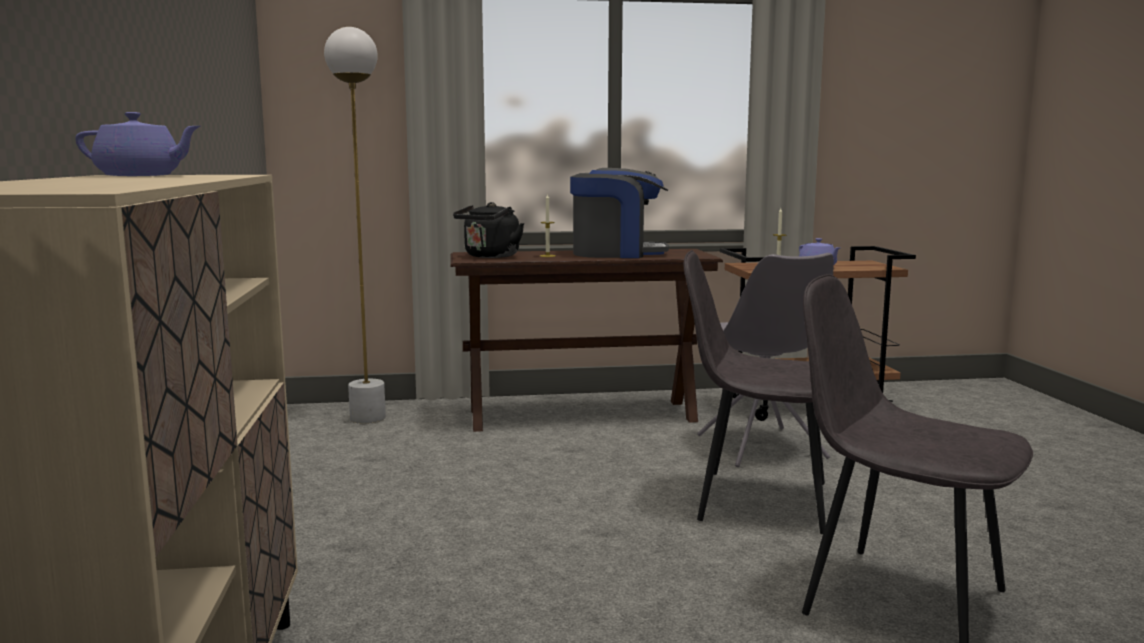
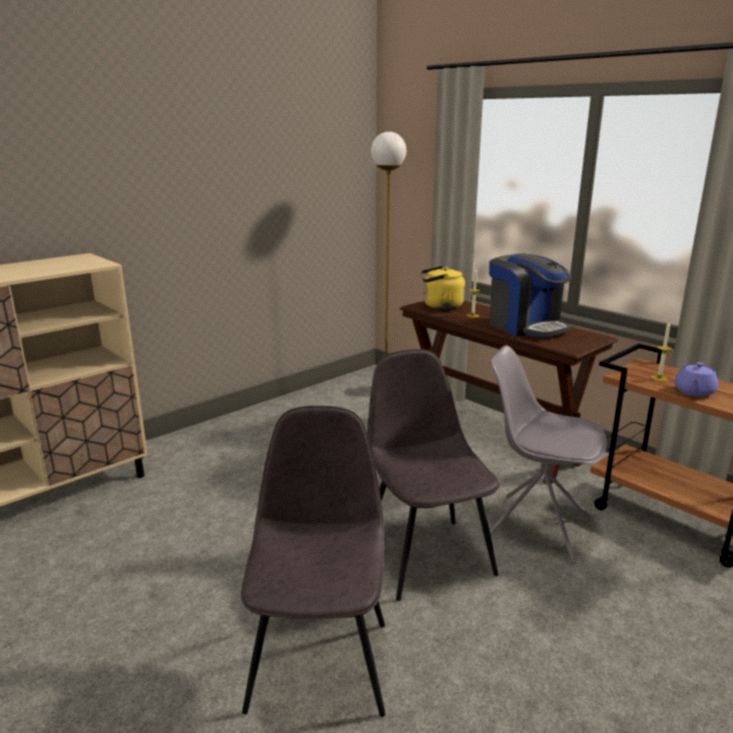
camera: 55 degrees right, 10 degrees up
purple teapot [75,112,201,176] -> none
black kettle [453,202,524,258] -> yellow kettle [420,266,465,310]
grey chair [697,253,834,467] -> grey chair turned 75 degrees clockwise [484,345,607,564]

